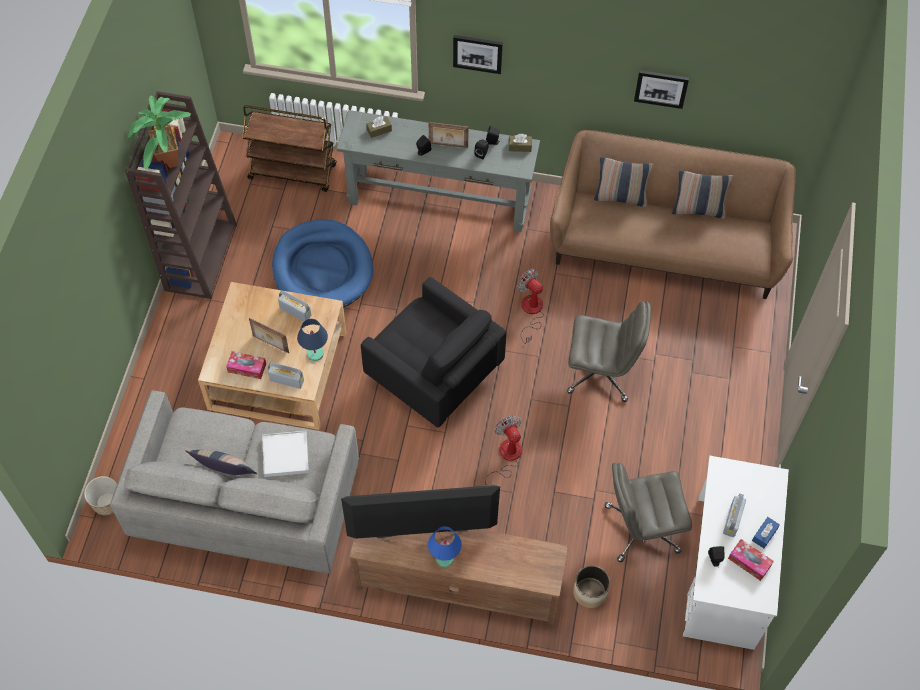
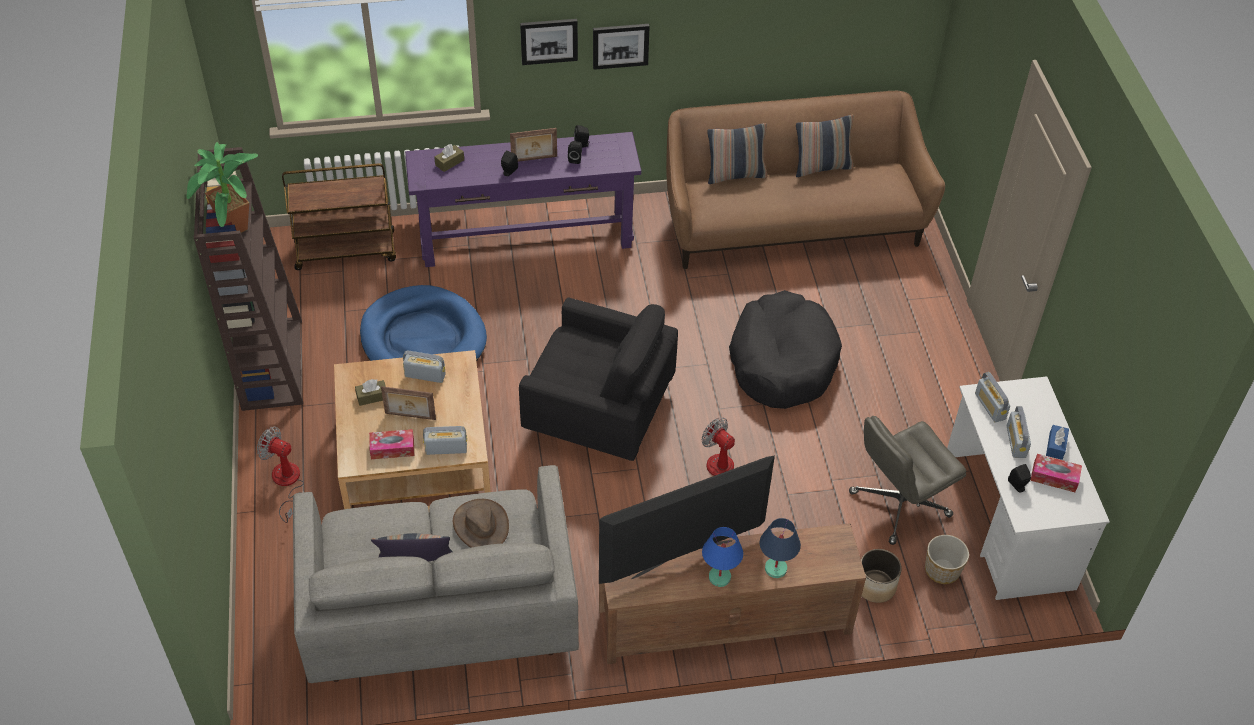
camera: 20 degrees left, 10 degrees down
planter [84,476,117,515] -> planter moved to [925,535,969,584]
white tray [262,431,309,477] -> brown hat [453,499,509,548]
blue table lamp [297,319,328,361] -> blue table lamp moved to [760,518,801,578]
grey console table [337,110,540,232] -> purple console table [405,132,641,267]
brown tissue box [509,134,532,152] -> brown tissue box moved to [355,379,386,406]
fan [517,269,544,344] -> fan moved to [257,427,304,523]
grey office chair [567,301,651,402] -> black dog bed [729,290,842,409]
picture [634,70,689,109] -> picture moved to [593,24,650,70]
none -> radio [975,372,1010,423]

